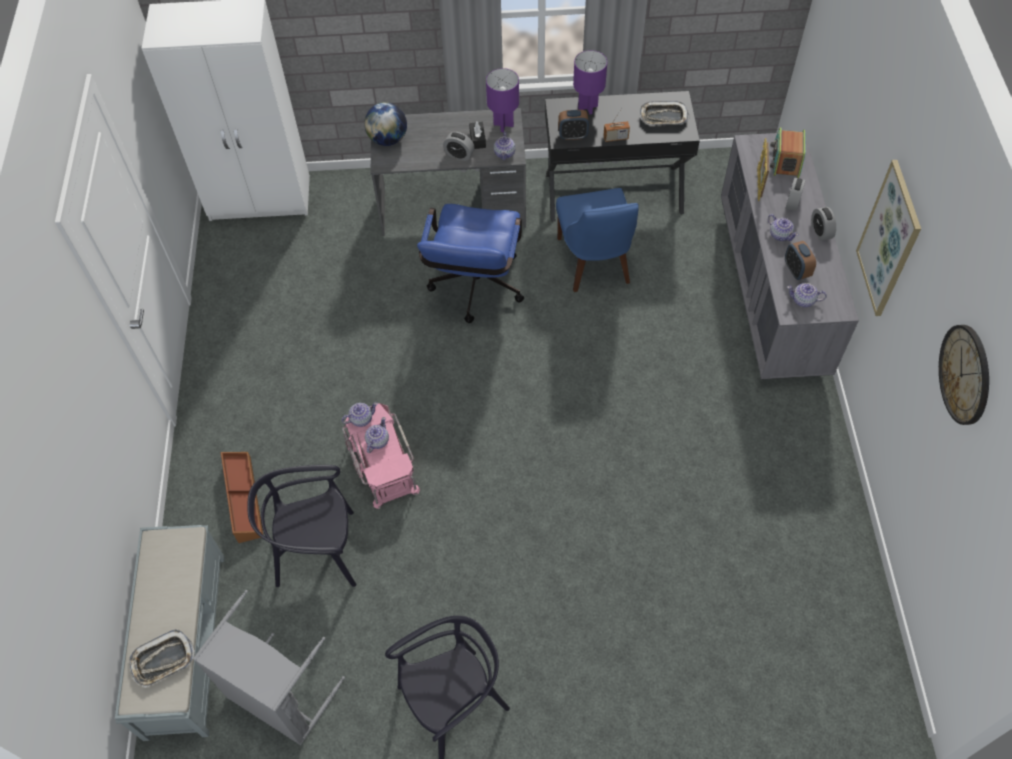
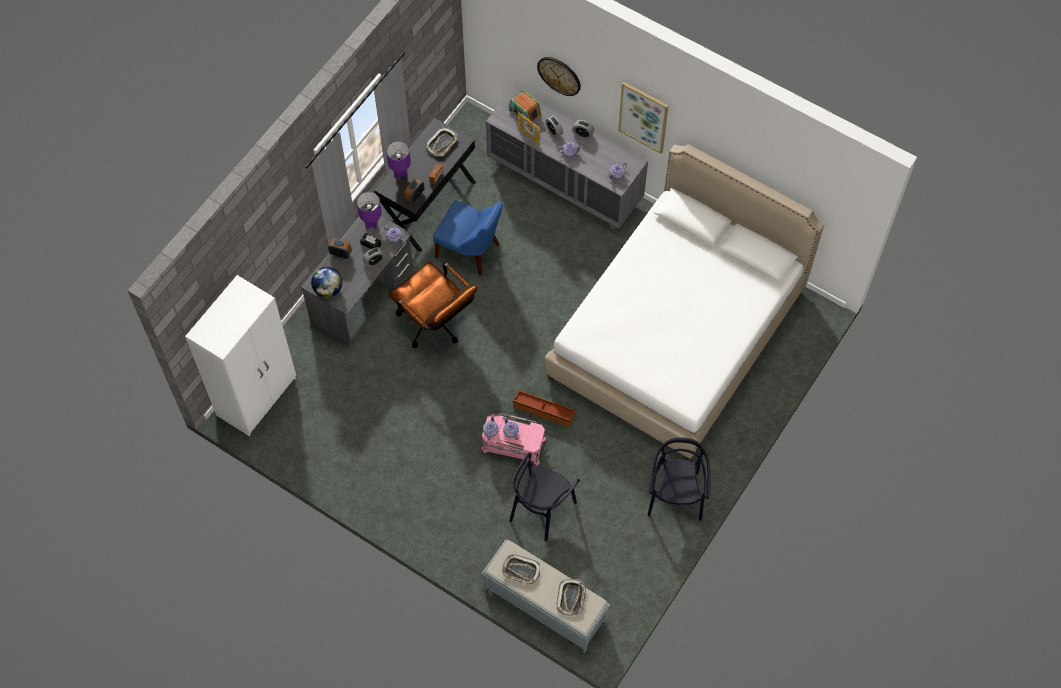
camera: 55 degrees left, 5 degrees up
grey laundry basket [193,590,345,745] -> none
brown storage box [220,452,263,543] -> brown storage box moved to [513,390,576,427]
blue office chair [417,204,524,323] -> brown office chair [389,262,478,348]
alarm clock [785,241,816,280] -> alarm clock moved to [328,239,352,259]
wall clock [939,325,989,425] -> wall clock moved to [537,57,581,96]
none -> tray [502,554,540,585]
none -> white bed [544,144,824,460]

